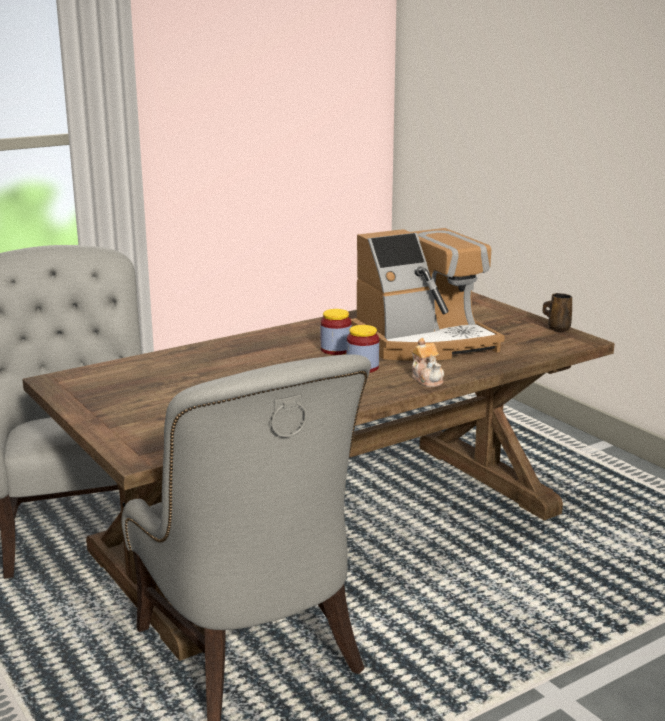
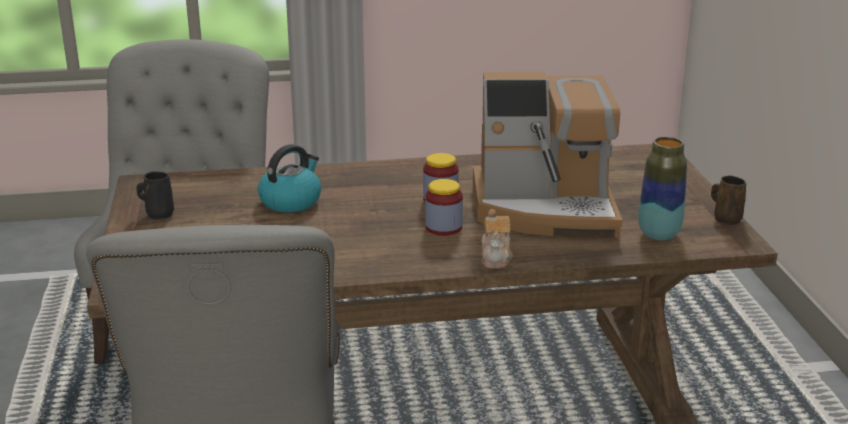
camera: 25 degrees right, 5 degrees up
none -> black mug [136,171,174,220]
none -> kettle [258,144,321,212]
none -> vase [638,137,687,240]

